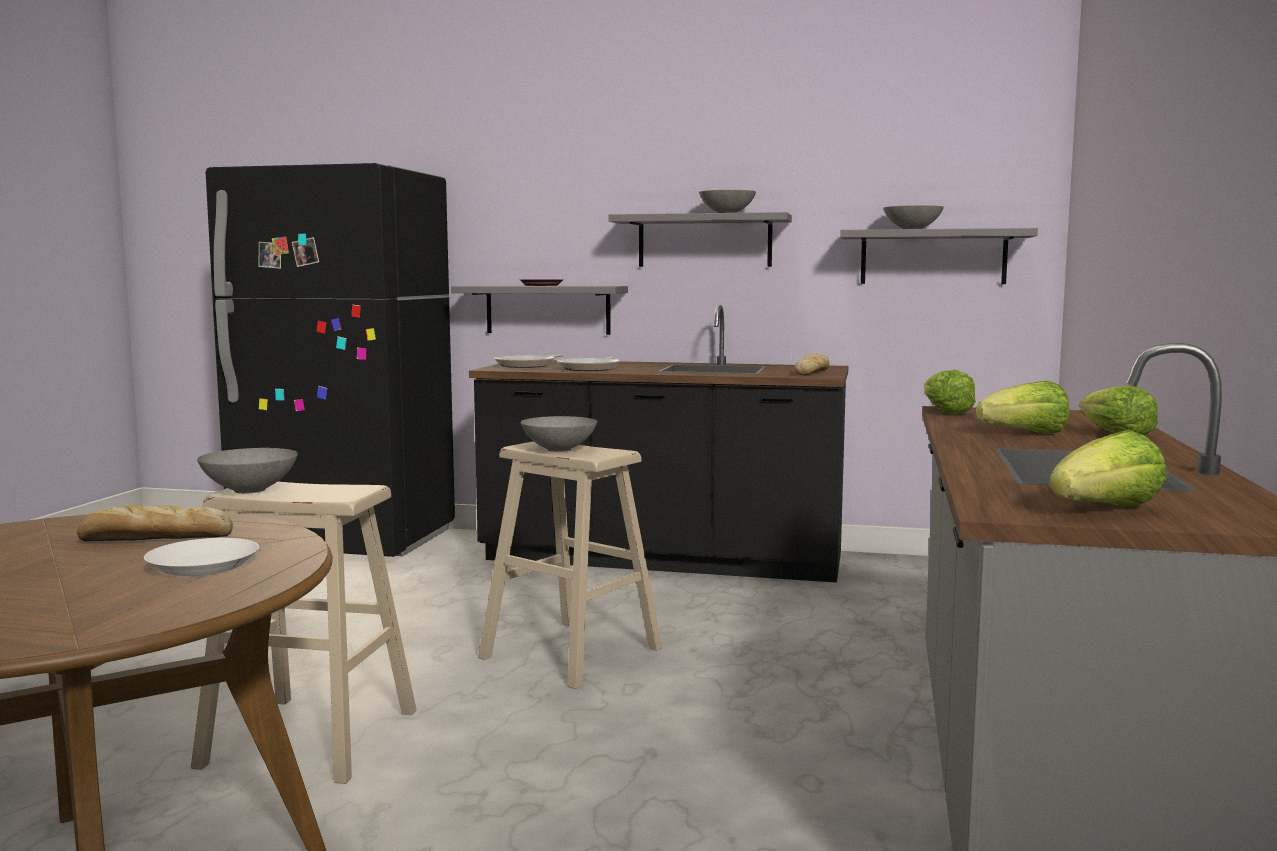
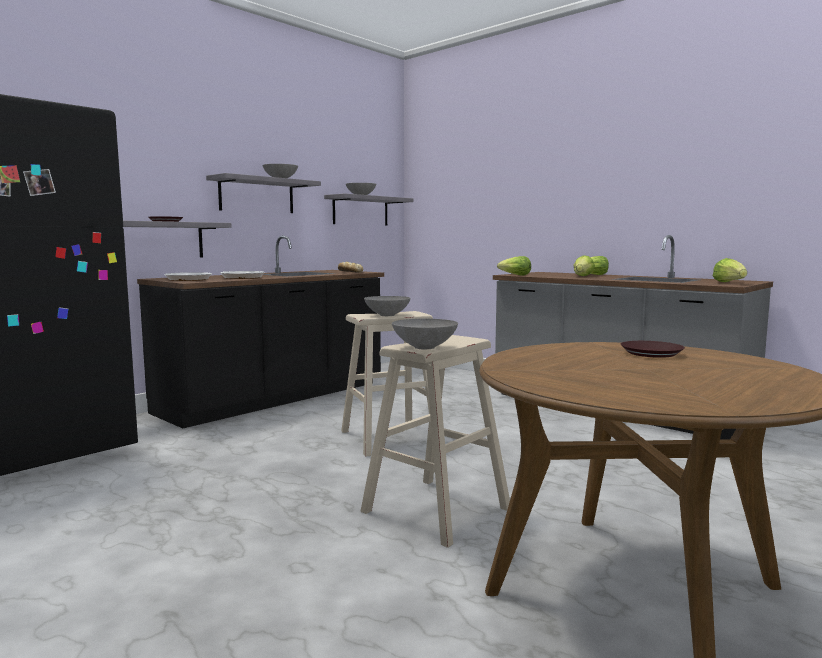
camera: 60 degrees left, 0 degrees up
bread [77,505,233,541] -> none
white plate [144,538,259,576] -> brown plate [621,341,685,358]

